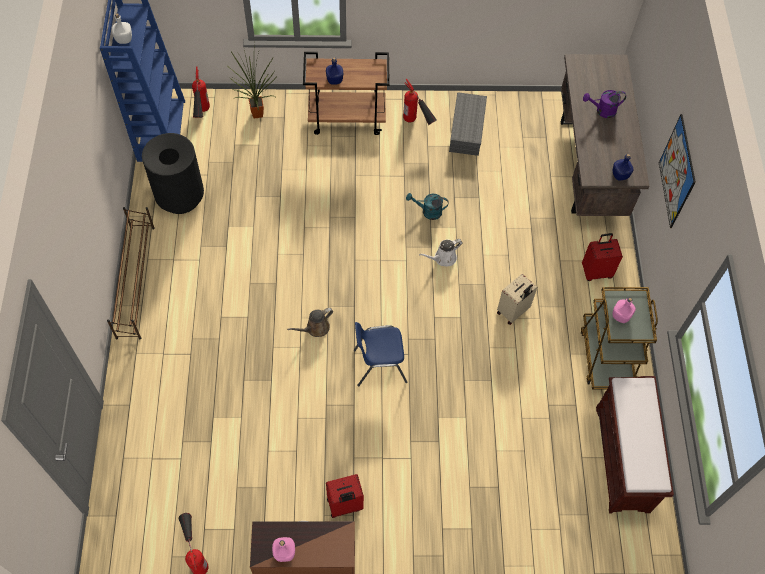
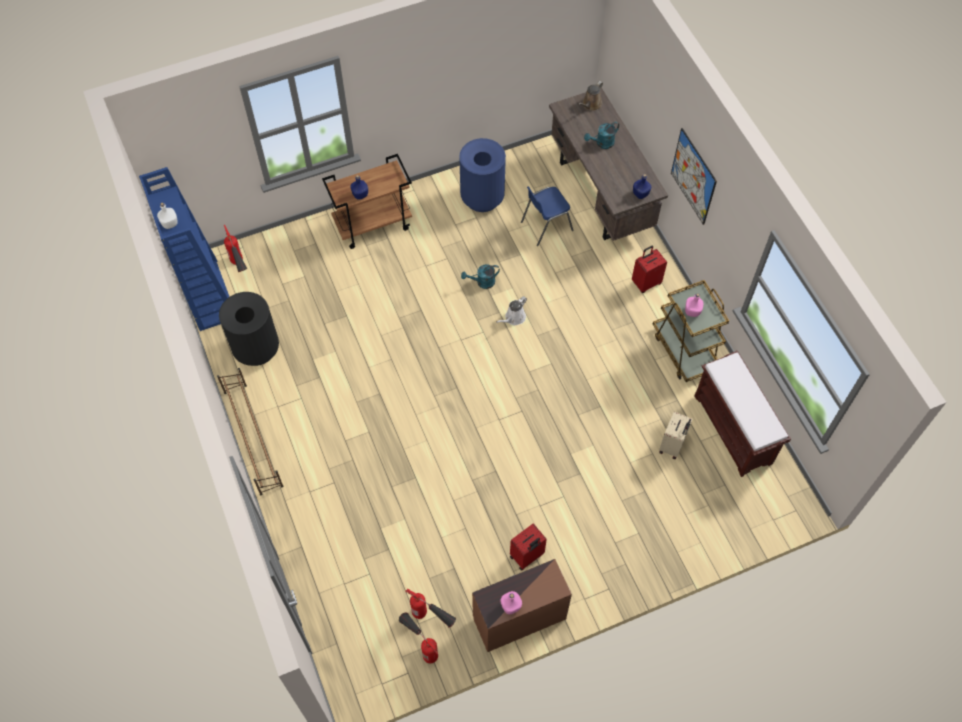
camera: 20 degrees left, 0 degrees up
potted plant [229,42,277,119] -> none
brown watering can [287,308,333,337] -> brown watering can moved to [578,81,603,111]
blue chair [354,322,407,386] -> blue chair moved to [521,187,574,246]
fire extinguisher [403,79,437,125] -> fire extinguisher moved to [405,589,456,628]
grey storage box [449,92,487,156] -> blue trash can [459,138,506,212]
beige suitcase [497,274,537,325] -> beige suitcase moved to [659,411,692,460]
purple watering can [583,90,626,118] -> turquoise watering can [584,122,619,149]

